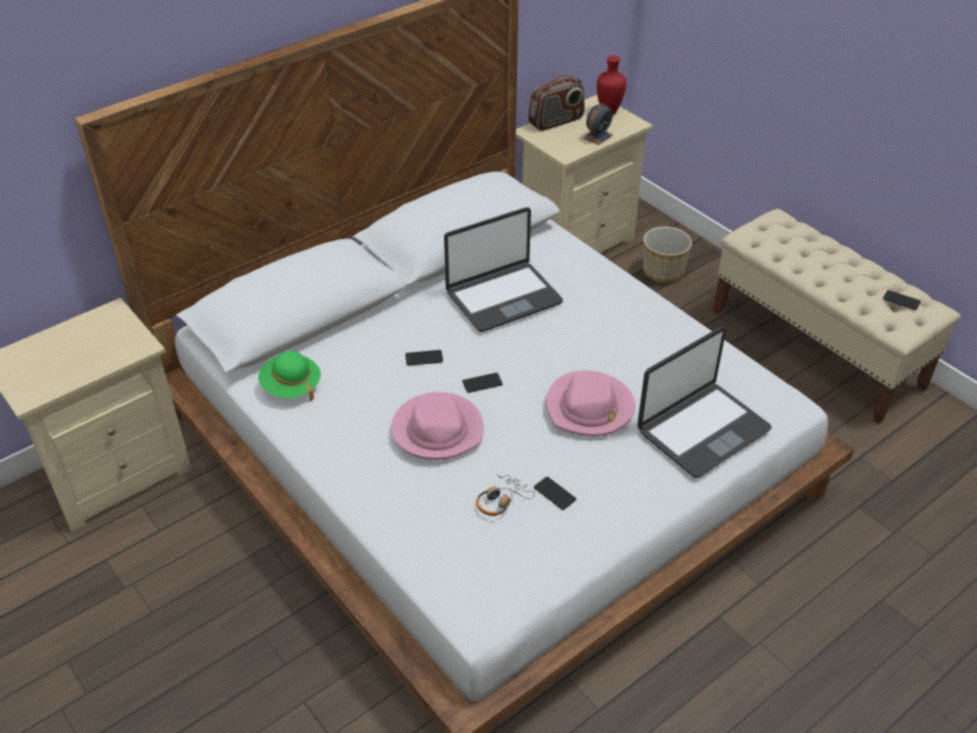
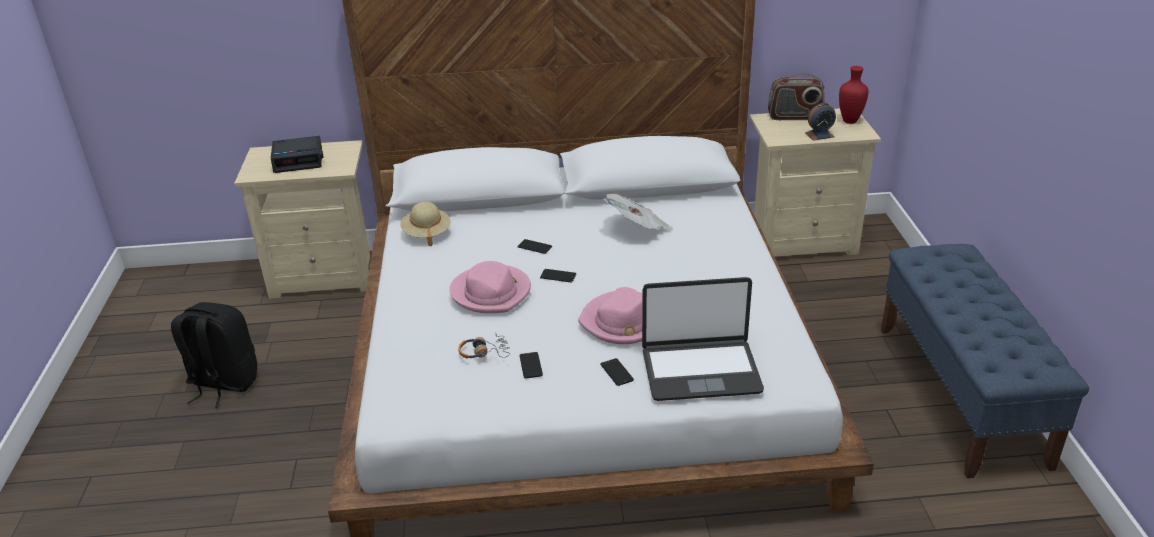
camera: 35 degrees right, 10 degrees down
green hat [258,351,321,401] -> beige hat [400,202,451,246]
laptop [444,207,563,332] -> newspaper [603,194,672,230]
planter [643,226,692,283] -> none
beige bench [713,209,961,424] -> blue bench [881,244,1089,478]
phone [883,290,921,310] -> phone moved to [601,358,634,386]
none -> black backpack [171,302,257,408]
none -> alarm clock [271,136,324,173]

